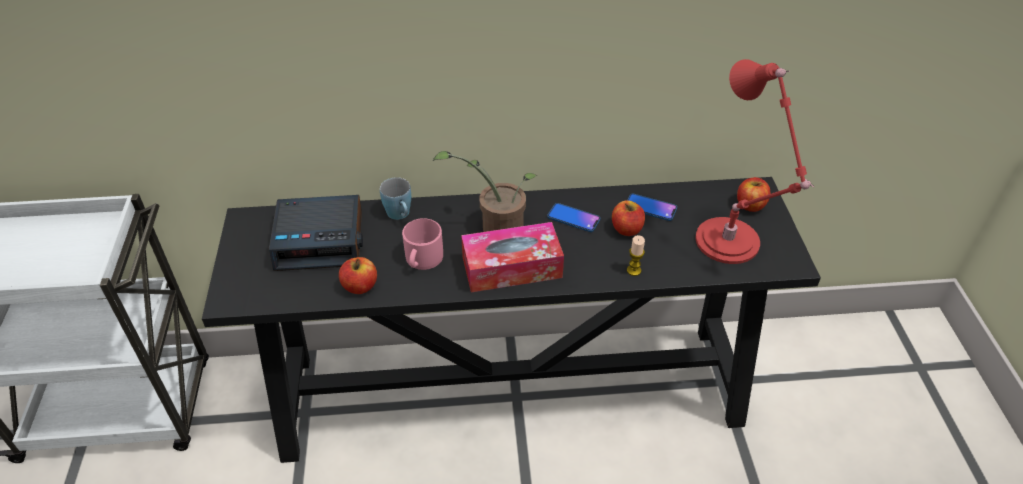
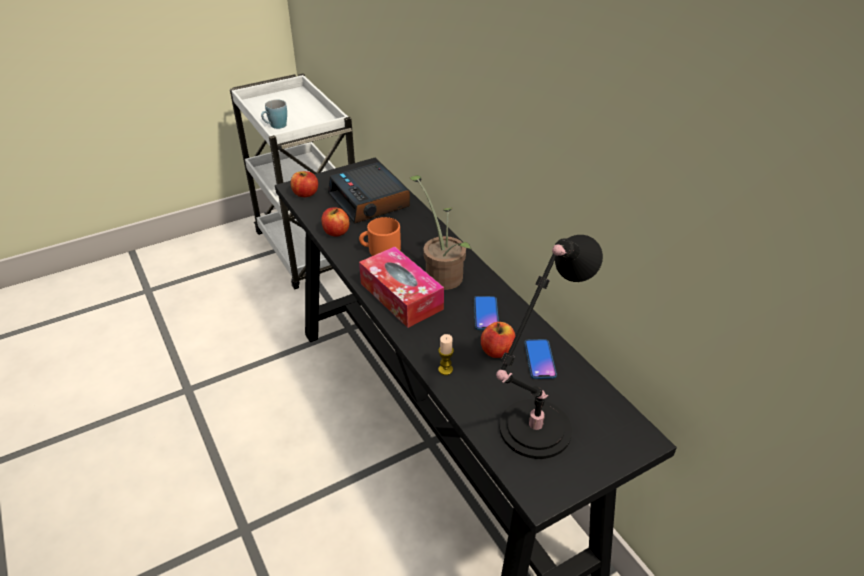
camera: 65 degrees right, 5 degrees down
blue mug [380,177,411,220] -> blue mug moved to [261,100,287,129]
pink mug [402,218,443,270] -> orange mug [359,217,401,256]
red table lamp [695,59,814,264] -> black table lamp [496,235,603,459]
apple [737,177,770,212] -> apple moved to [291,171,318,197]

